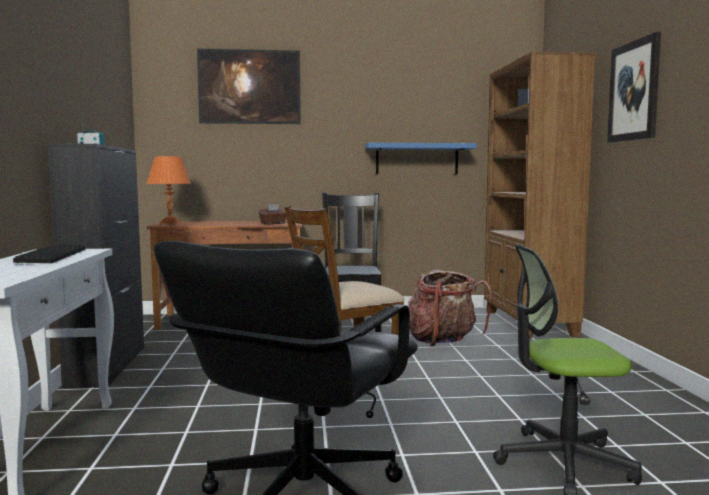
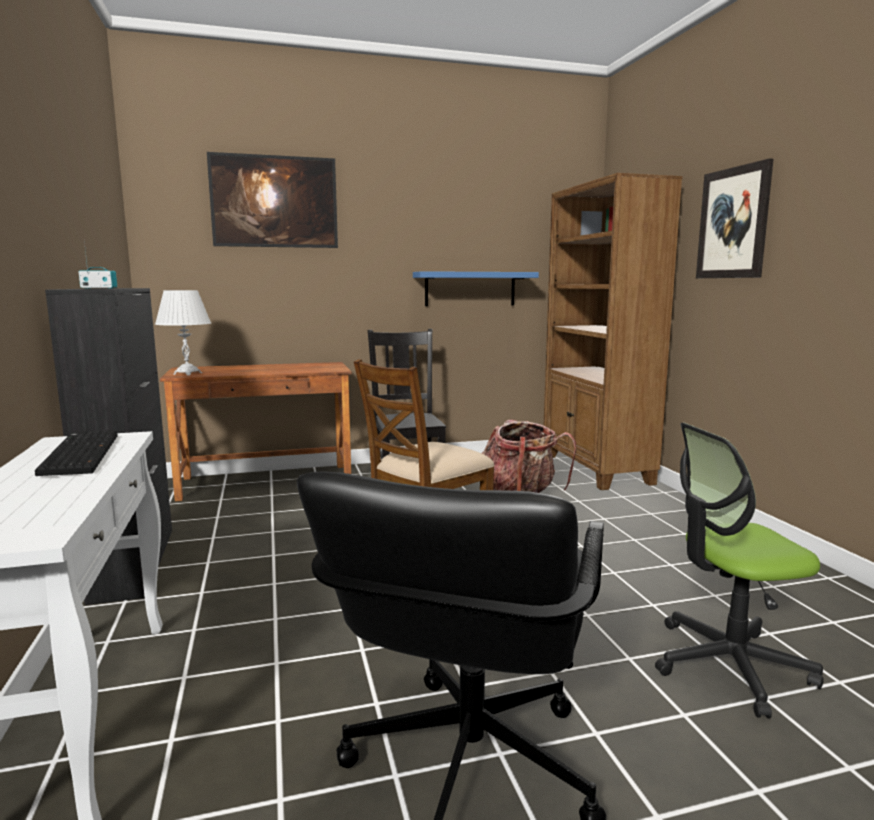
camera: 10 degrees left, 5 degrees up
orange table lamp [147,156,191,225] -> white table lamp [155,290,211,376]
brown tissue box [258,204,286,224] -> none

